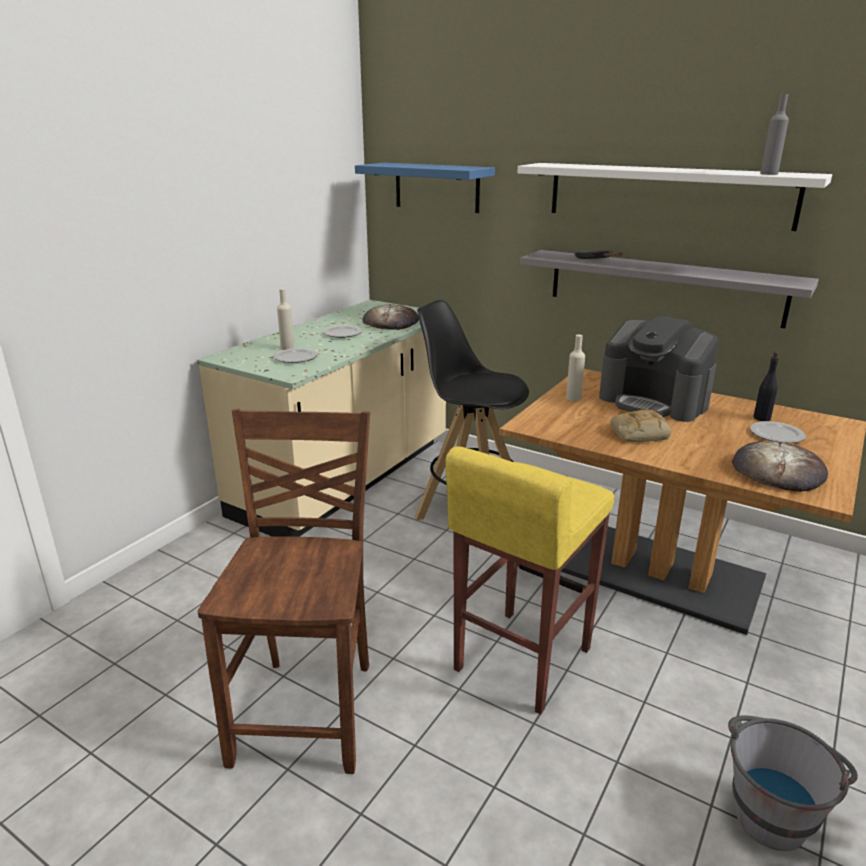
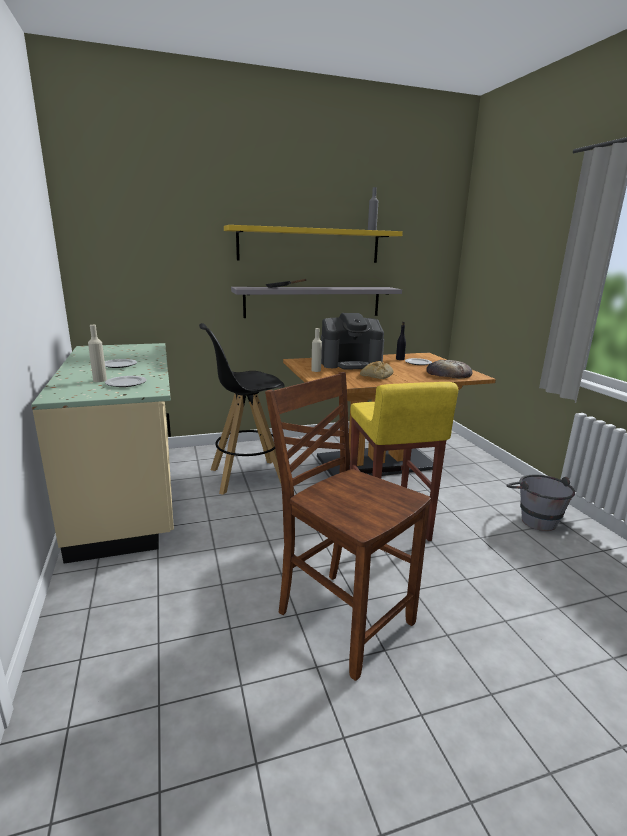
camera: 50 degrees left, 5 degrees down
blue shelf [355,163,495,213] -> none
bread [362,304,419,330] -> none
white shelf [517,163,832,231] -> yellow shelf [224,225,403,263]

